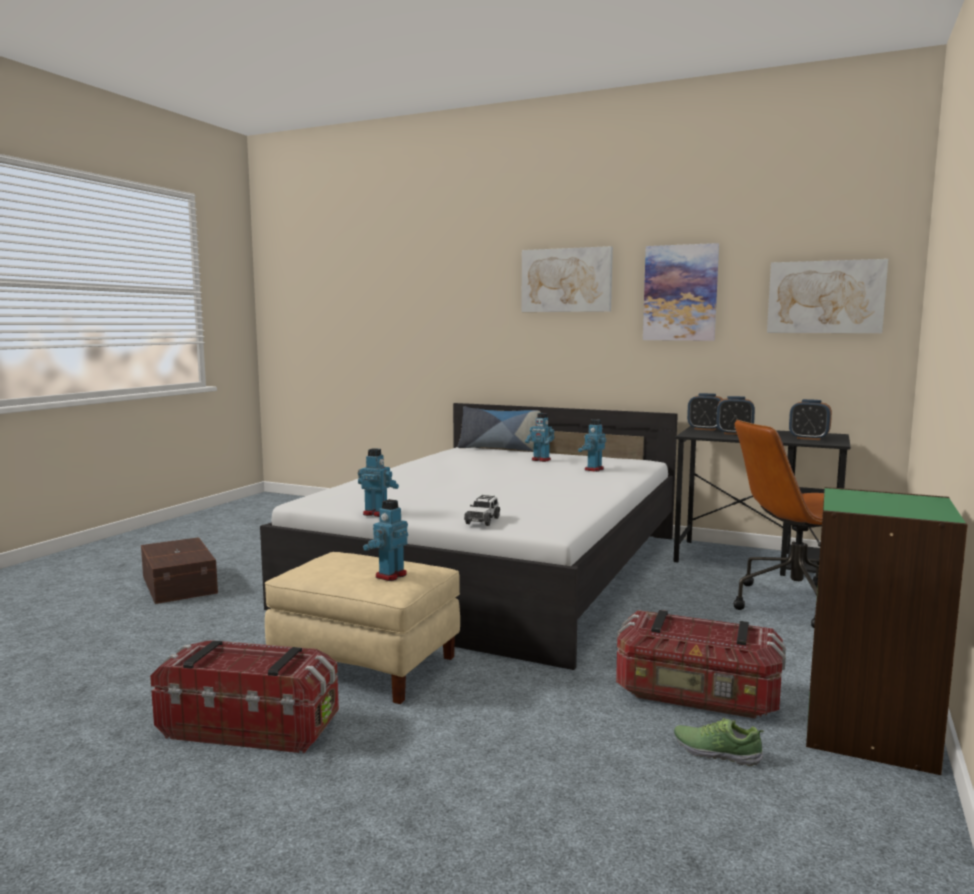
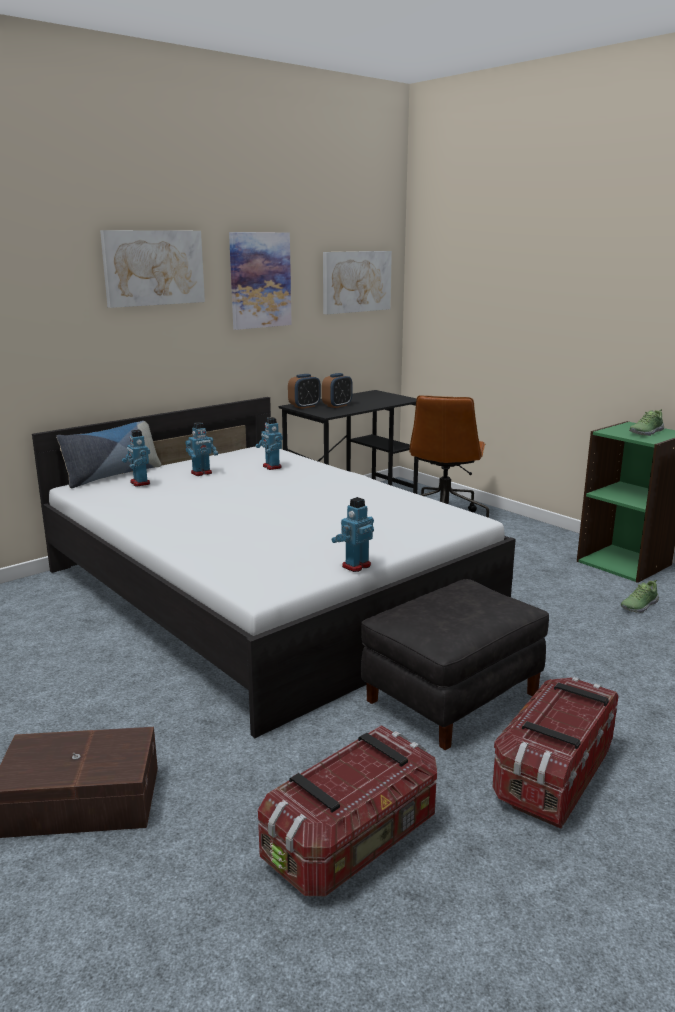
camera: 65 degrees left, 10 degrees up
beige ottoman [265,552,460,704] -> black ottoman [361,579,549,750]
toy robot [363,499,408,581] -> toy robot moved to [122,430,150,487]
toy car [464,495,500,526] -> none
storage box [616,610,786,719] -> storage box moved to [258,725,437,896]
alarm clock [789,399,832,440] -> none
none -> shoe [629,409,664,436]

